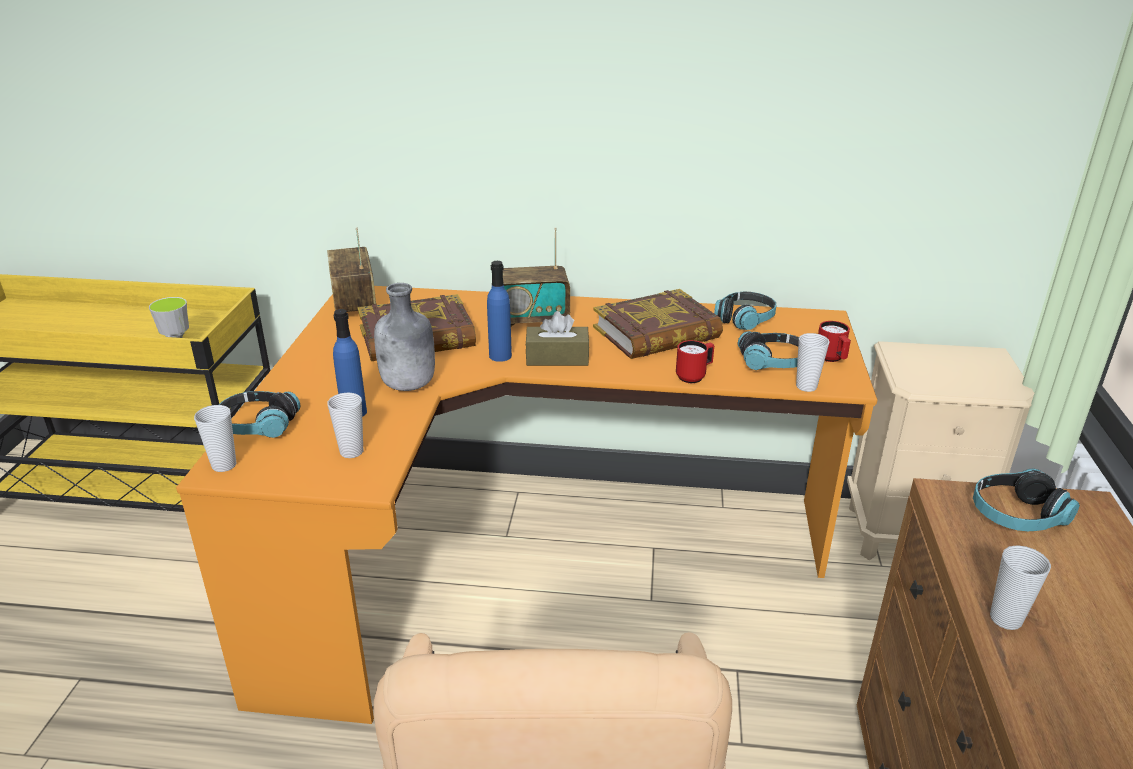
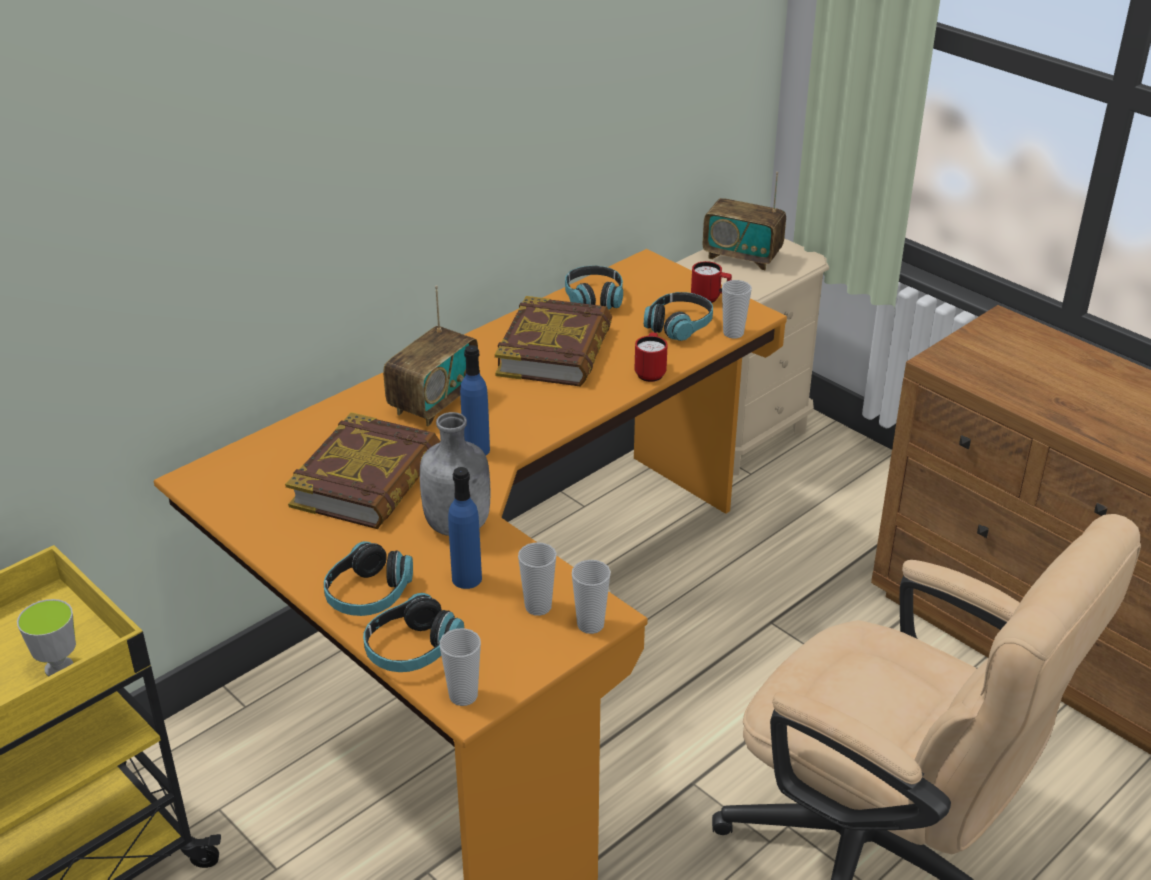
camera: 50 degrees left, 5 degrees up
radio [327,227,376,312] -> radio moved to [702,172,786,270]
brown tissue box [526,311,589,366] -> none
headphones [973,469,1080,531] -> headphones moved to [324,541,413,616]
cup [990,545,1051,630] -> cup moved to [572,560,611,634]

